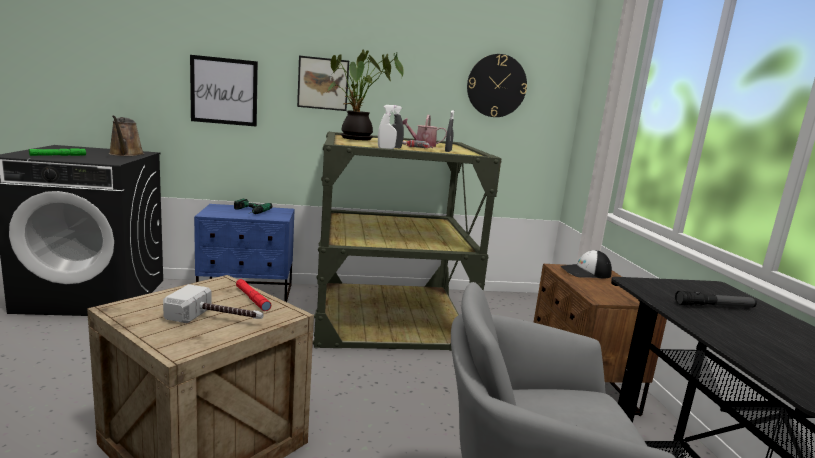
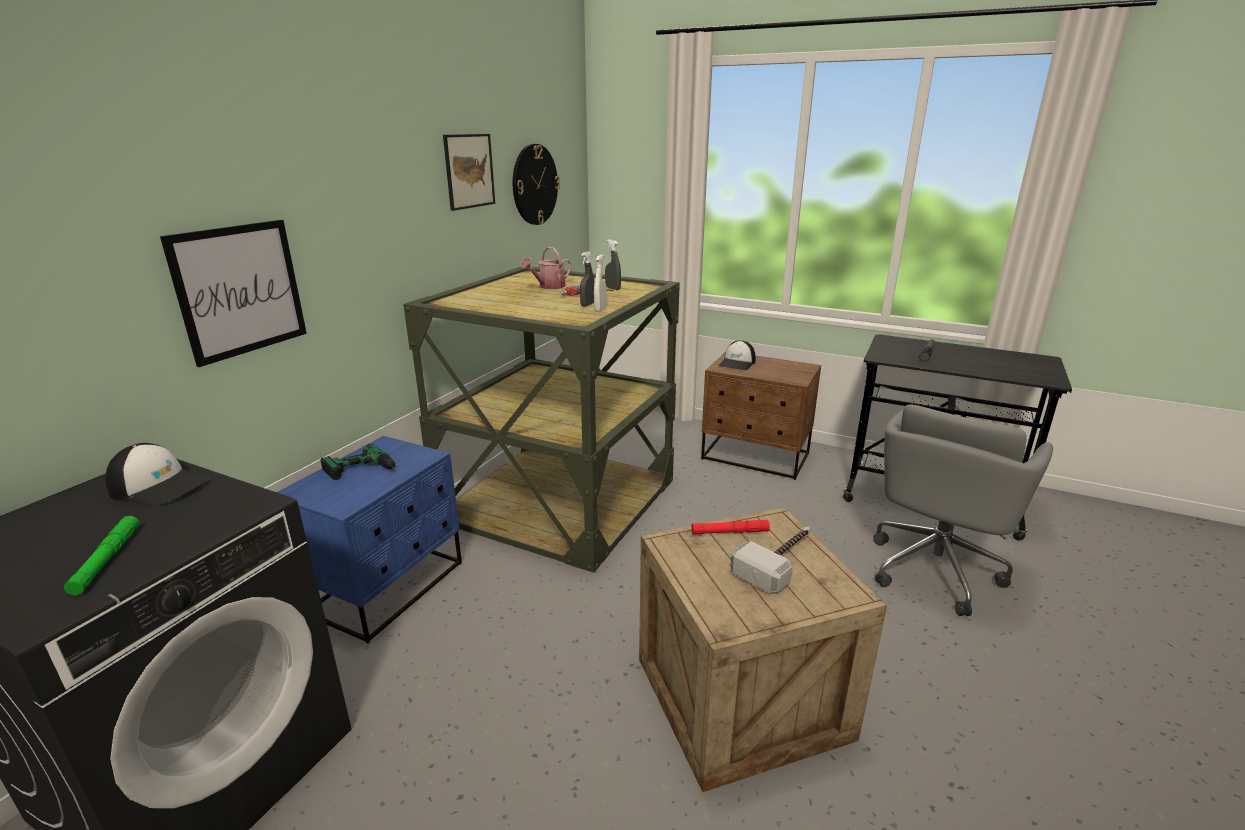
camera: 55 degrees left, 10 degrees up
brown watering can [109,116,144,156] -> cap [106,443,209,506]
picture [297,56,349,111] -> picture moved to [443,134,495,211]
potted plant [327,49,404,140] -> none

